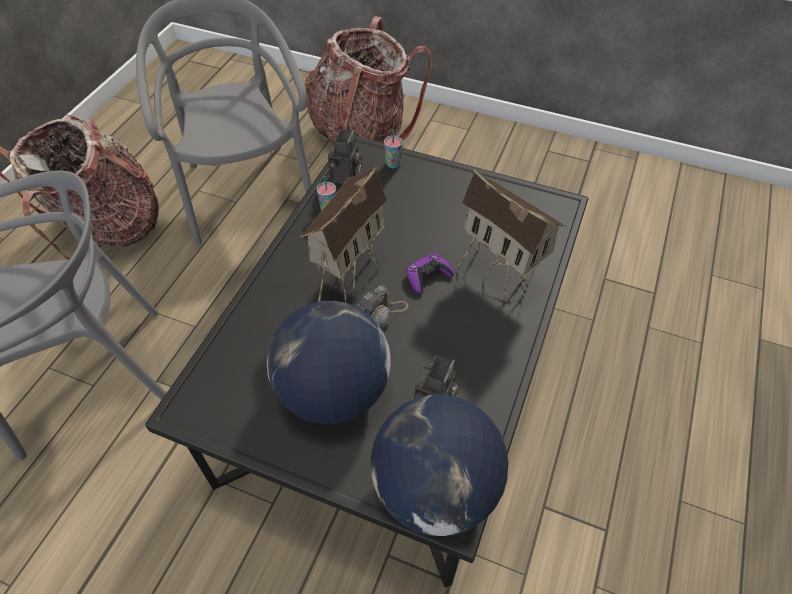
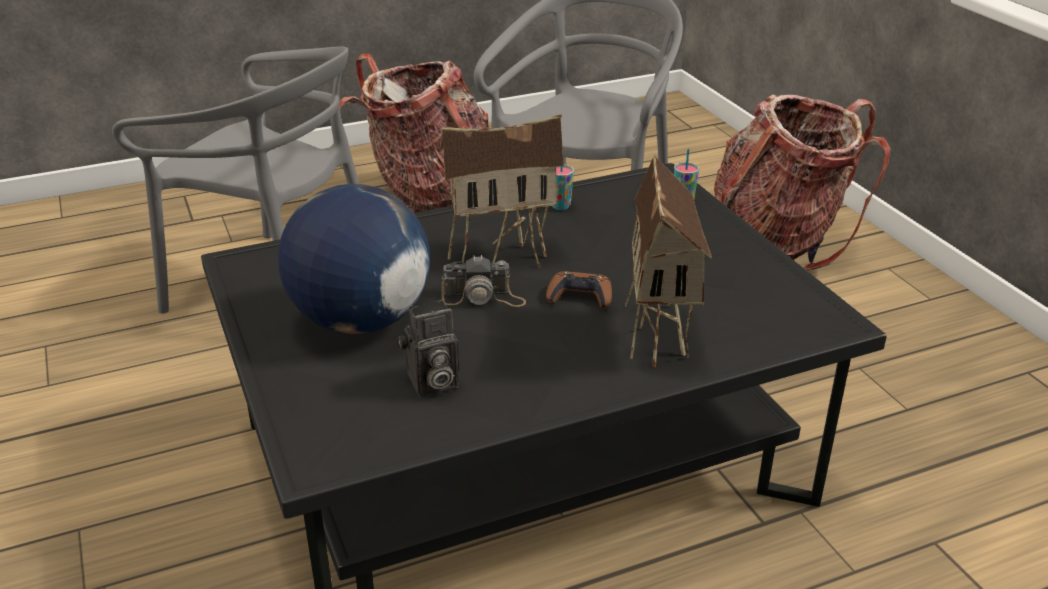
camera: 45 degrees right, 20 degrees down
camera [328,129,362,184] -> none
globe [371,394,508,536] -> none
purple game controller [406,253,455,294] -> brown game controller [546,271,612,309]

